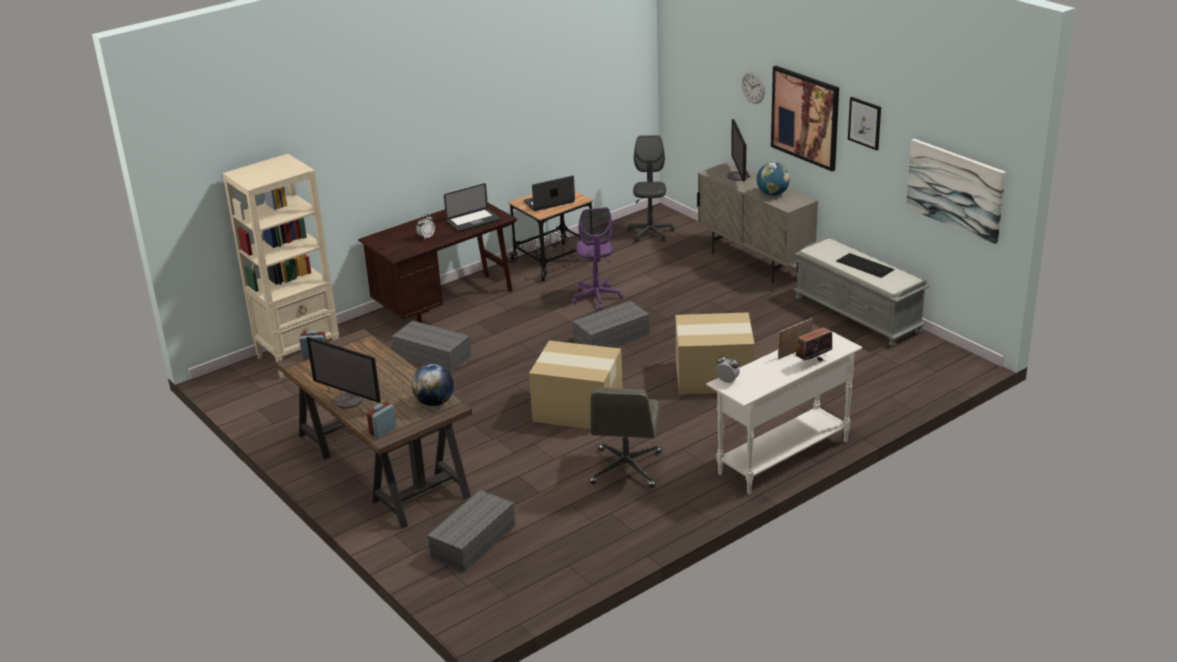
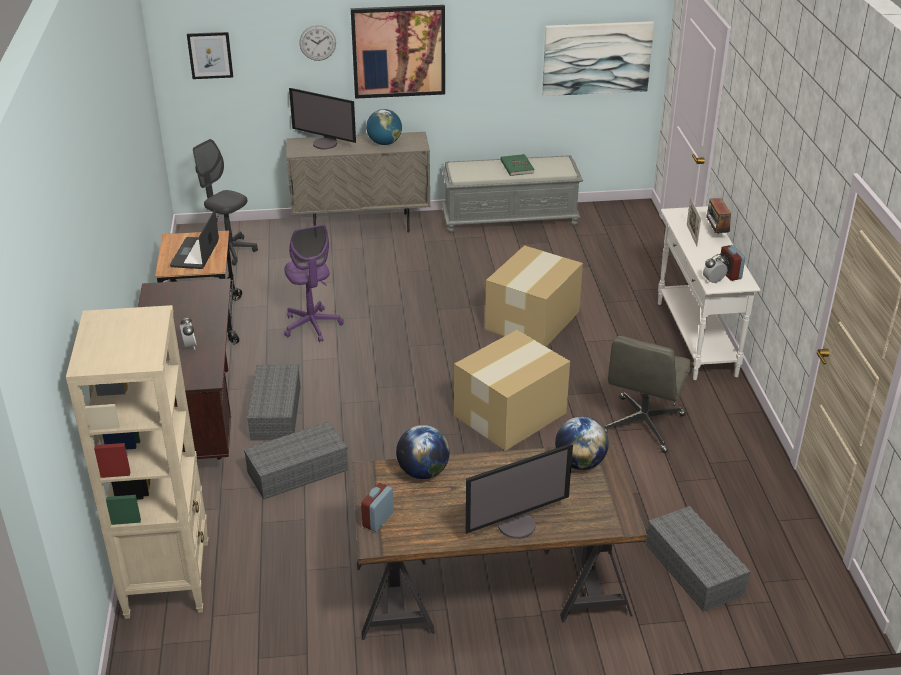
camera: 60 degrees left, 5 degrees up
alarm clock [367,402,397,438] -> alarm clock moved to [720,245,745,281]
laptop [444,183,500,232] -> none
purple office chair [572,207,623,310] -> purple office chair turned 45 degrees clockwise [284,224,344,342]
grey storage box [572,301,650,348] -> grey storage box moved to [247,364,300,441]
grey office chair [590,387,662,488] -> grey office chair turned 75 degrees clockwise [604,336,692,453]
keyboard [836,253,895,278] -> green book [501,154,534,176]
picture [848,97,881,151] -> picture moved to [187,32,233,79]
none -> globe [396,425,450,479]

